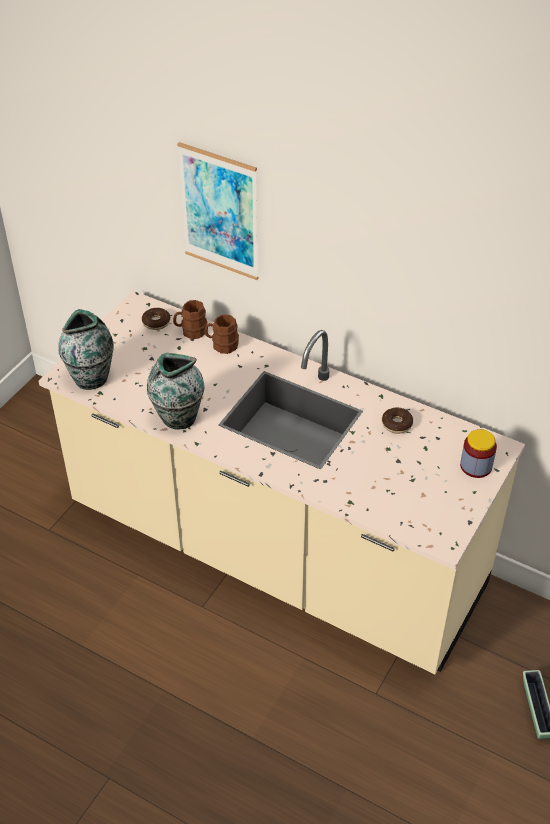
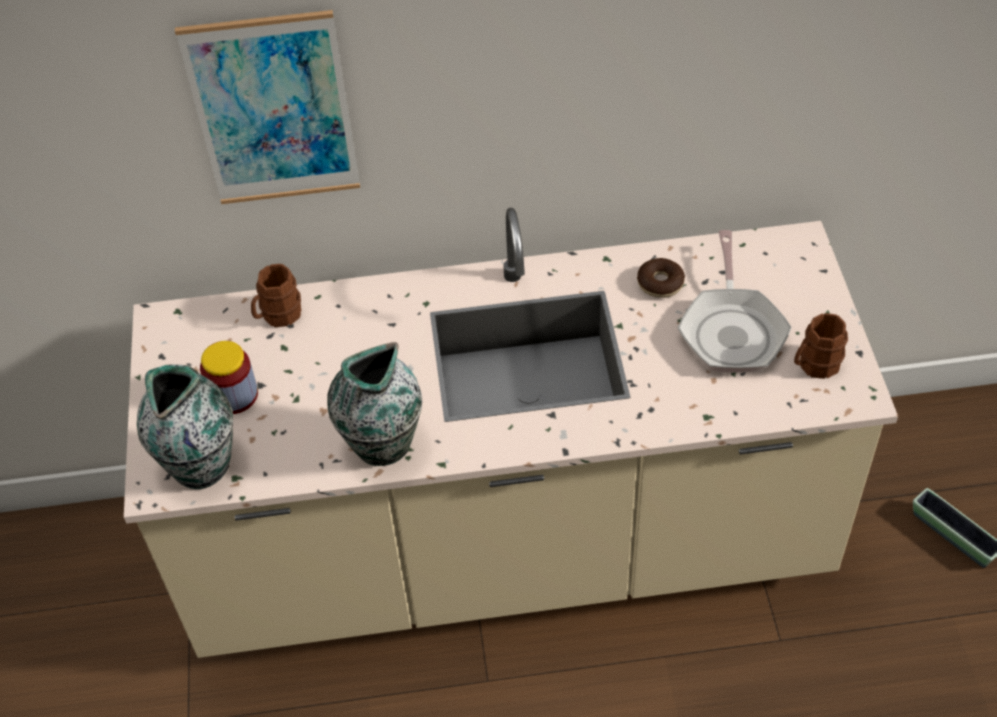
camera: 35 degrees left, 5 degrees up
donut [142,308,170,330] -> none
brown mug [205,314,239,354] -> brown mug moved to [794,313,848,379]
jar [460,429,497,478] -> jar moved to [200,341,258,414]
none -> frying pan [677,230,792,373]

